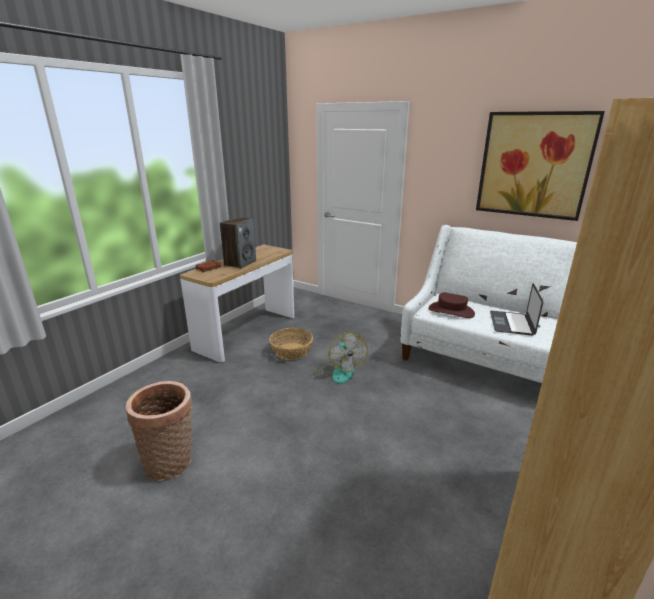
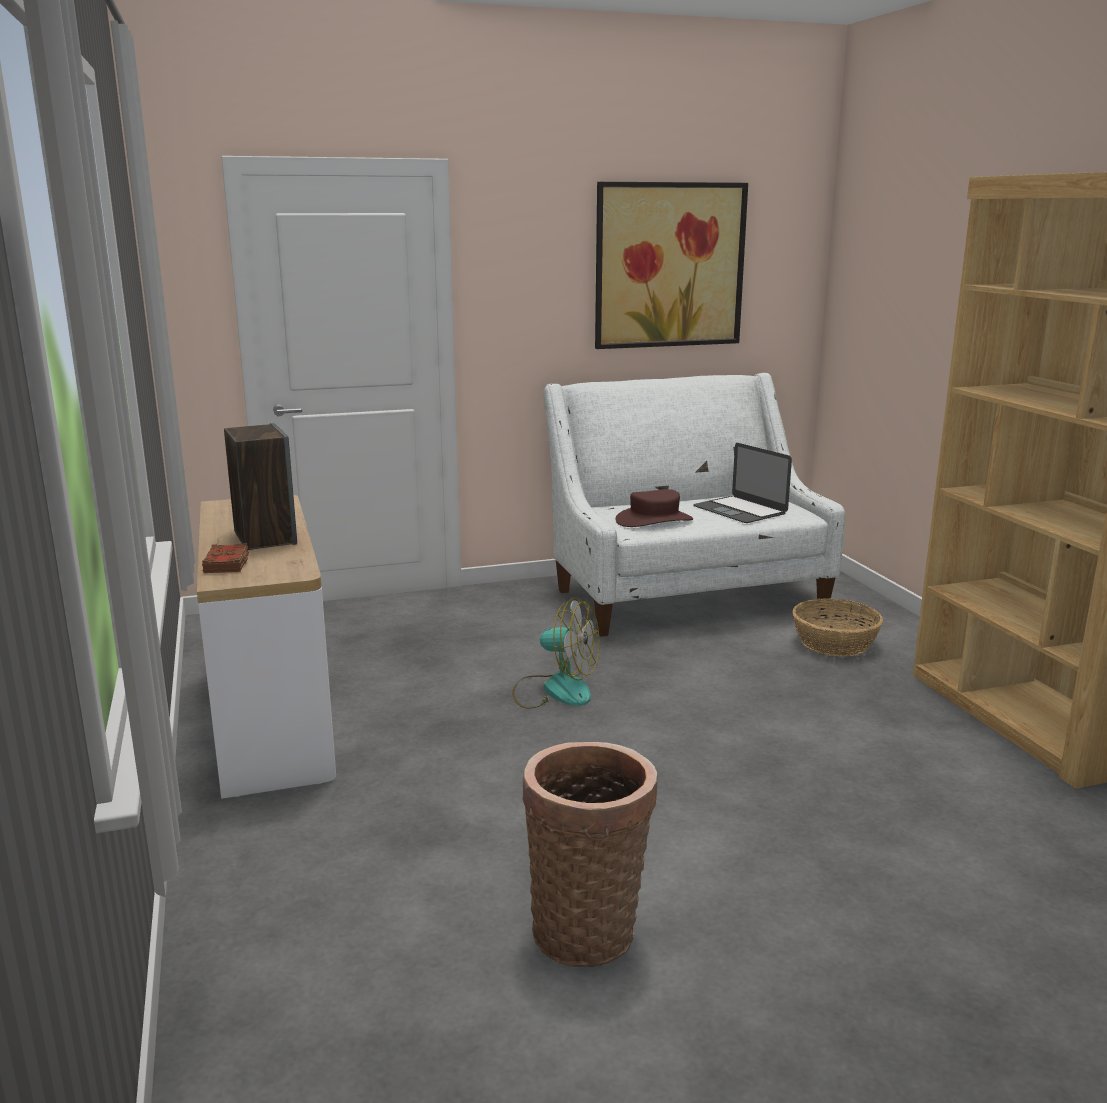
camera: 50 degrees left, 5 degrees down
basket [269,328,313,360] -> basket moved to [793,598,883,657]

